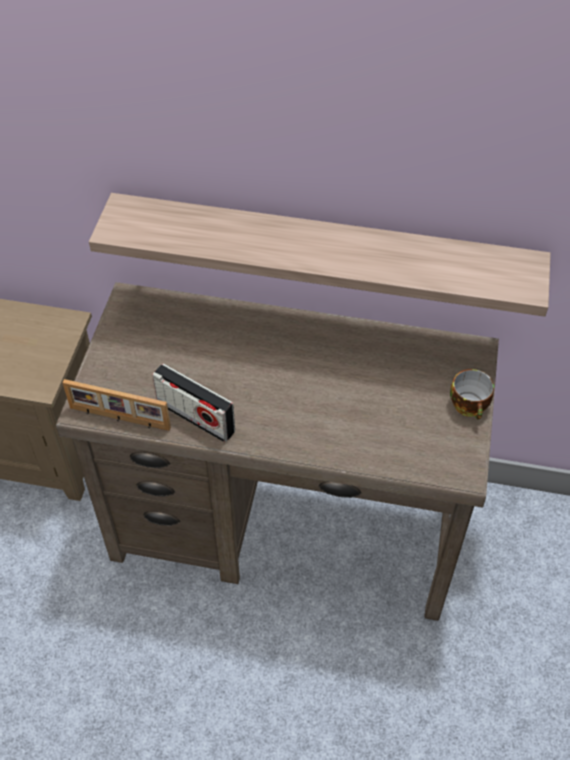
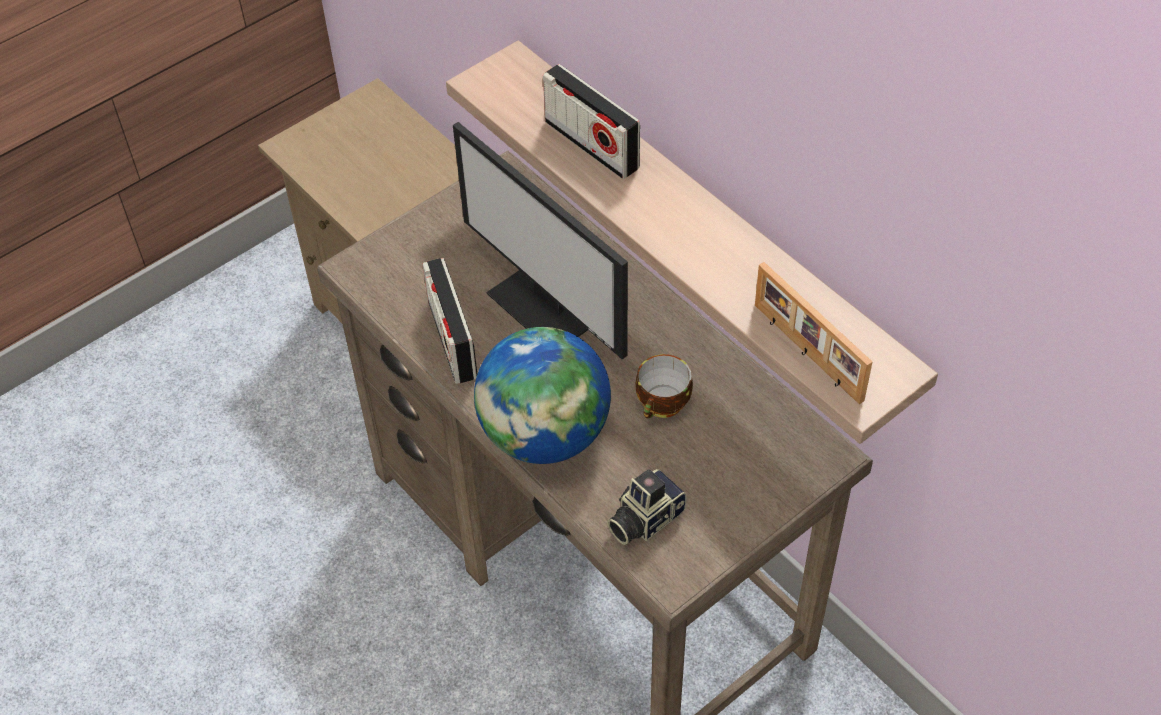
camera: 40 degrees right, 0 degrees up
picture frame [62,379,171,431] -> picture frame moved to [755,262,872,404]
cup [450,369,494,420] -> cup moved to [635,354,693,419]
none -> monitor [453,122,628,359]
none -> globe [474,327,611,464]
none -> radio [543,64,640,179]
none -> camera [607,469,686,545]

